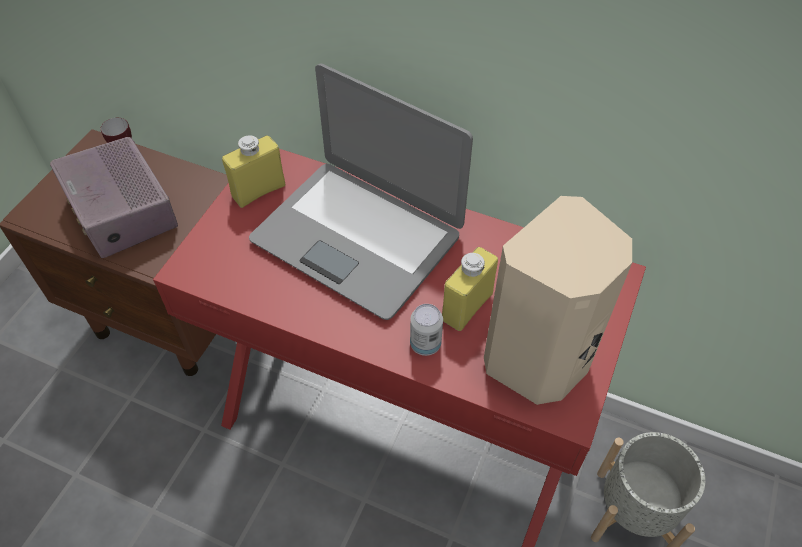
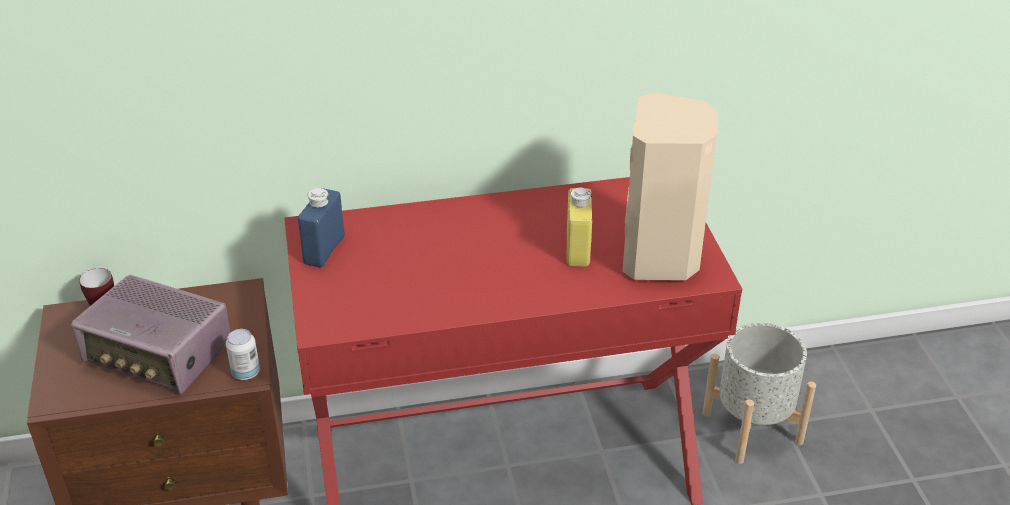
camera: 35 degrees left, 15 degrees down
yellow bottle [222,135,285,208] -> blue bottle [298,188,345,268]
laptop [249,63,473,320] -> none
can [410,304,443,356] -> can moved to [226,329,260,380]

